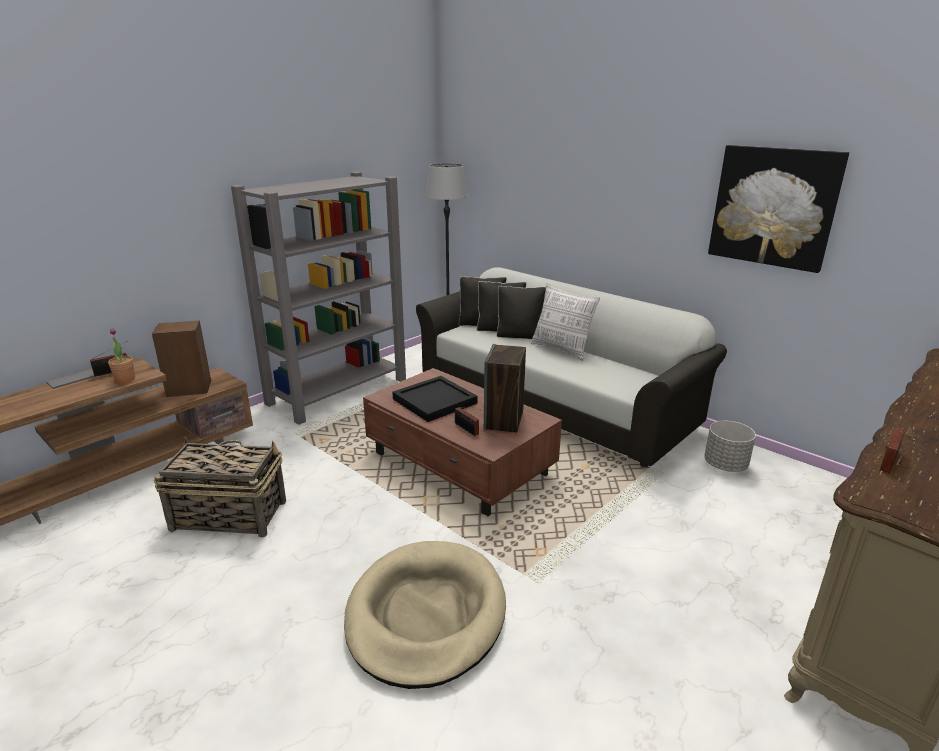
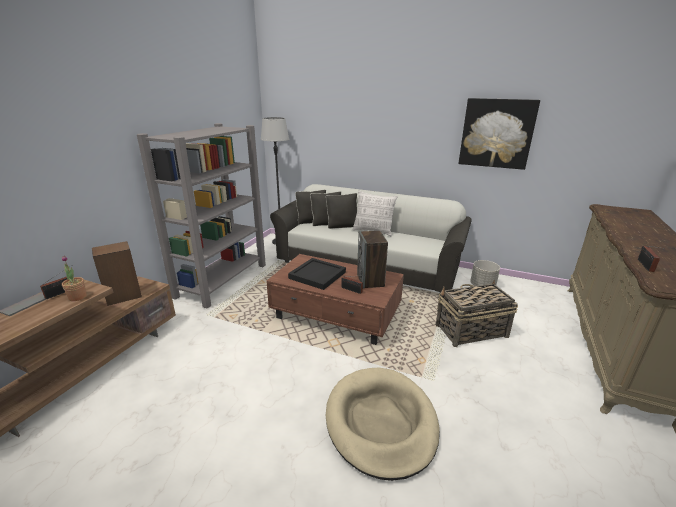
camera: 20 degrees left, 0 degrees up
basket [154,437,286,538] -> basket moved to [436,280,518,347]

